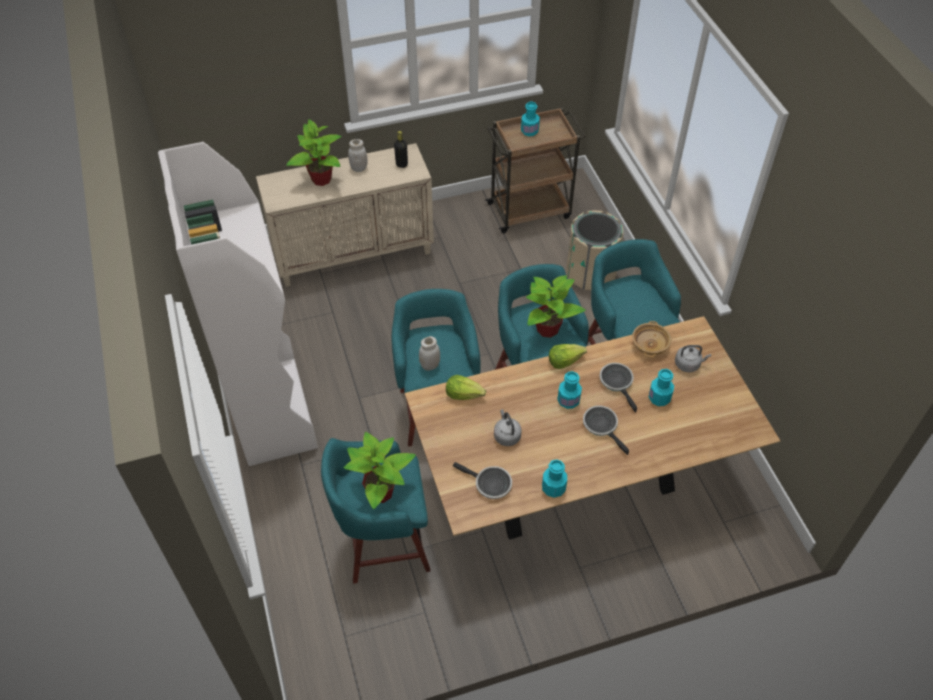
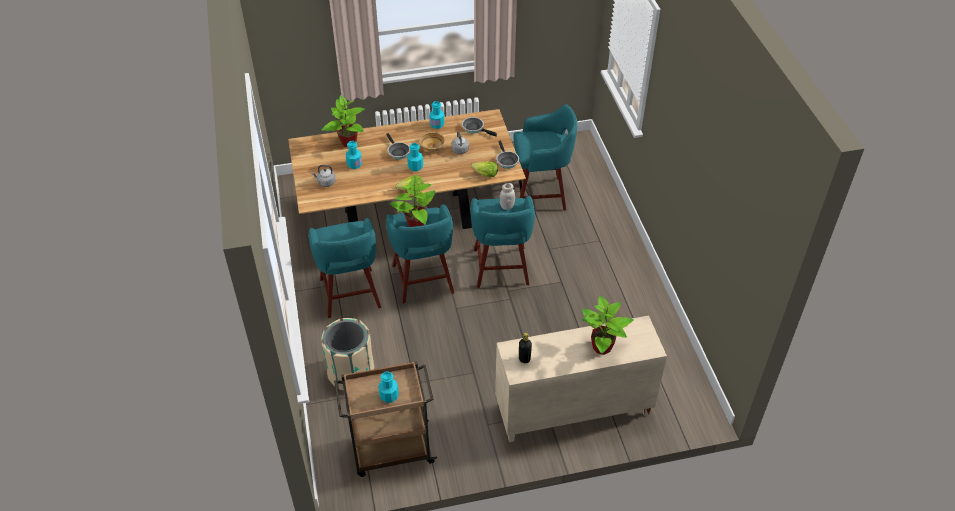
camera: 175 degrees left, 5 degrees down
white bookcase [158,142,318,466] -> none
potted plant [344,432,416,509] -> potted plant moved to [322,95,365,147]
white jar [348,139,368,172] -> none
frying pan [599,363,637,413] -> frying pan moved to [496,141,519,169]
beige bowl [632,321,671,358] -> beige bowl moved to [419,131,446,152]

